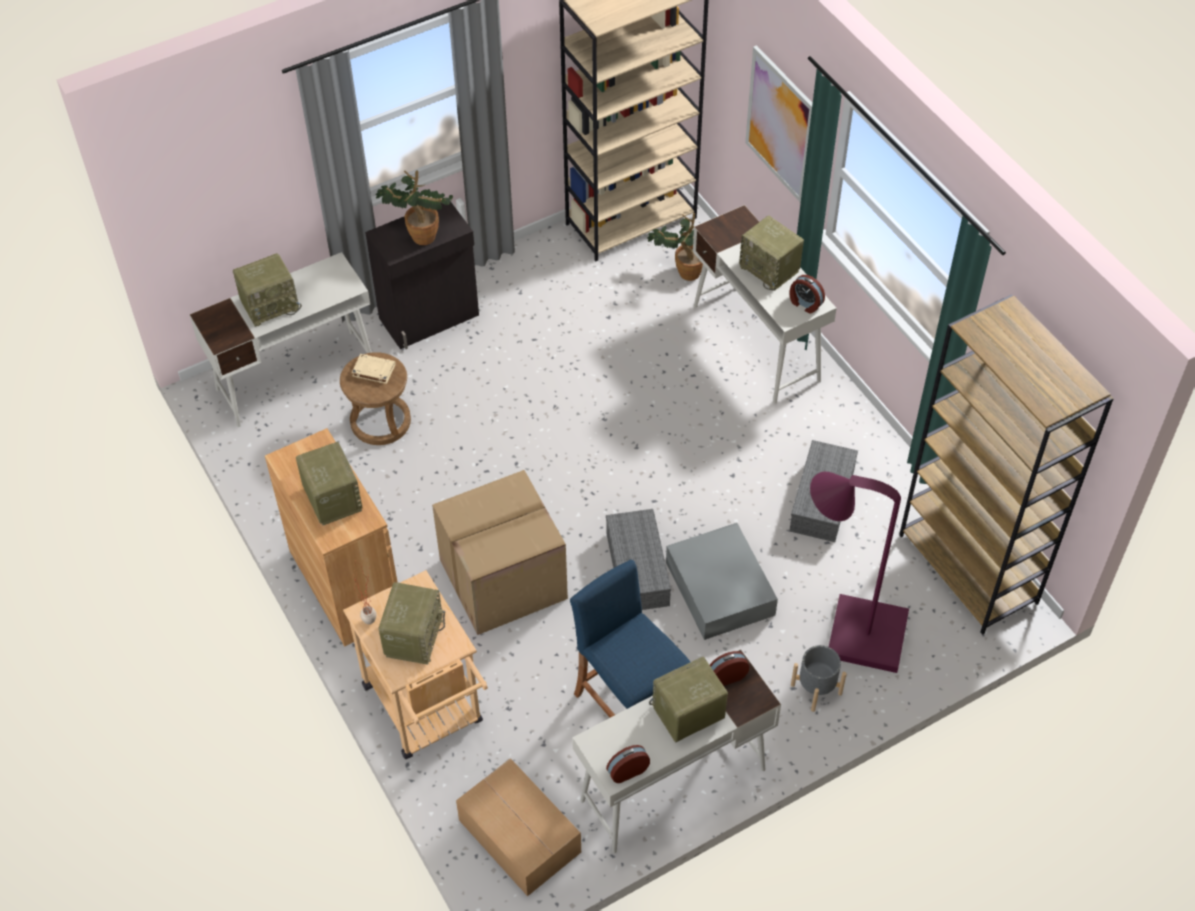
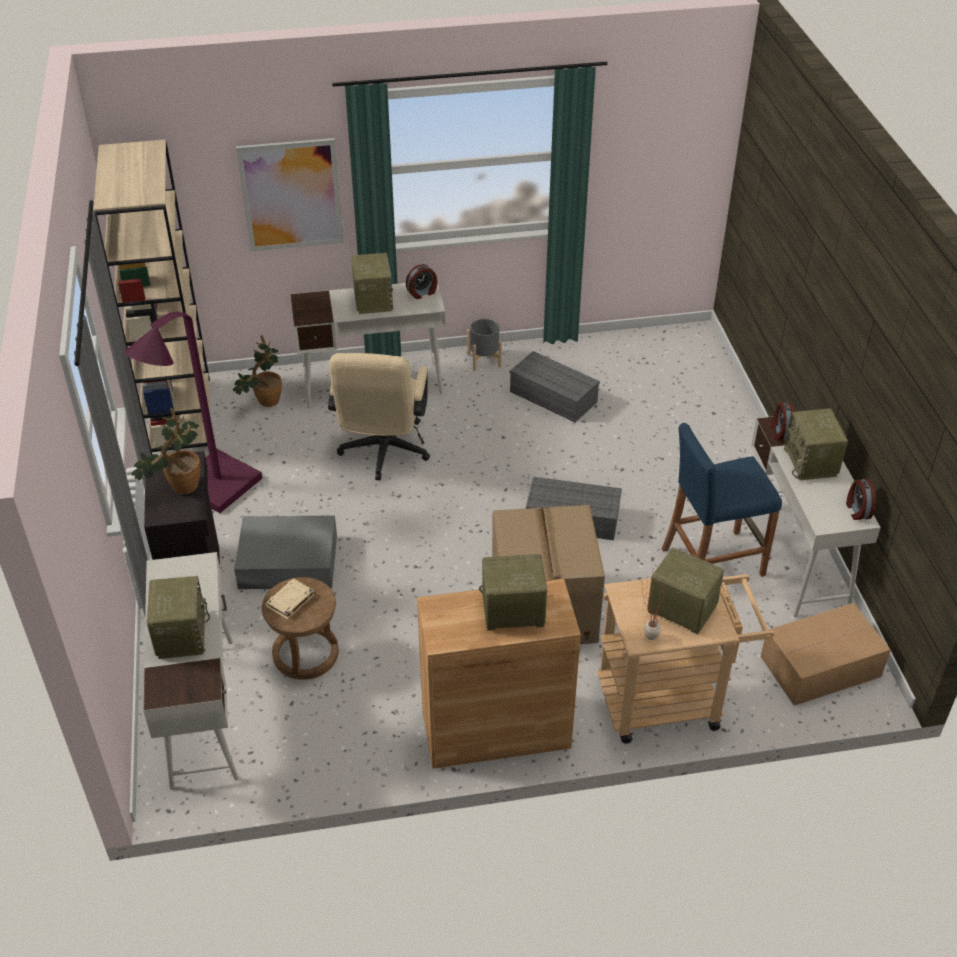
camera: 70 degrees left, 10 degrees down
grey storage box [666,523,778,640] -> grey storage box moved to [234,516,337,589]
radio [739,216,804,291] -> radio turned 75 degrees counterclockwise [351,253,394,314]
grey planter [791,645,847,712] -> grey planter moved to [467,318,502,371]
purple floor lamp [810,472,909,673] -> purple floor lamp moved to [124,312,262,513]
brown bookcase [899,294,1113,635] -> none
none -> beige office chair [328,353,430,480]

